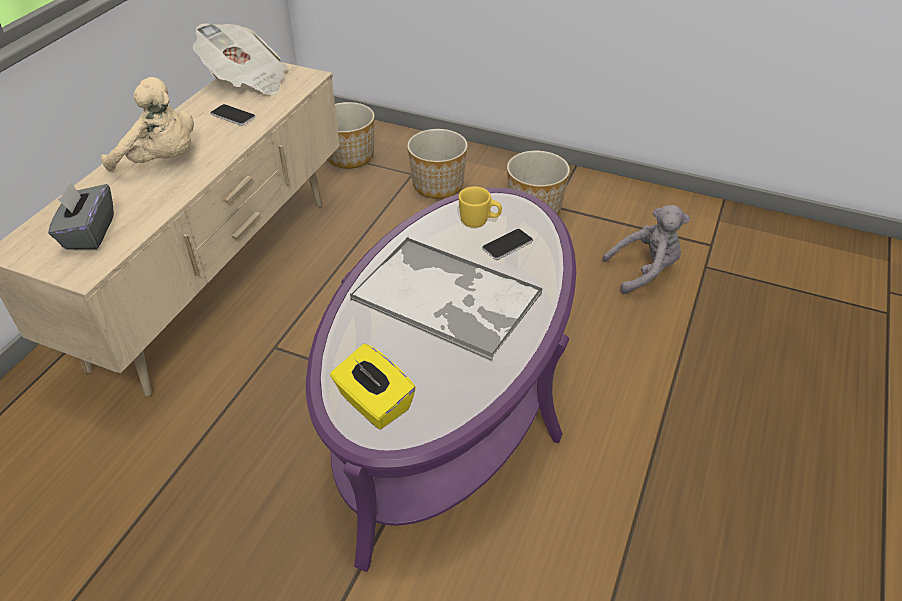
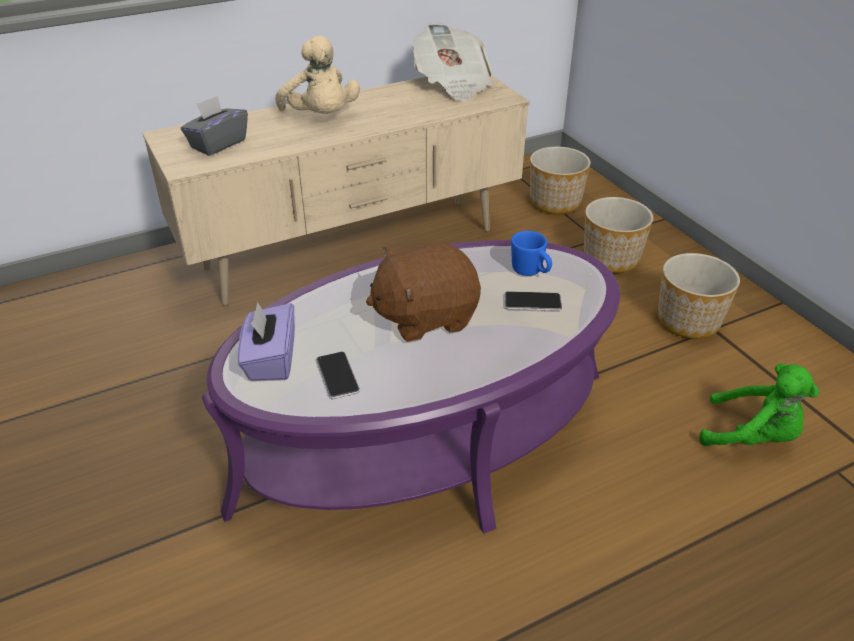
camera: 40 degrees right, 5 degrees down
phone [210,104,255,126] -> phone moved to [316,352,360,399]
yellow tissue box [330,344,416,429] -> purple tissue box [237,302,295,381]
tray [350,237,543,361] -> brown plush toy [366,242,481,342]
yellow mug [458,186,502,228] -> blue mug [511,231,552,276]
grey plush toy [602,205,690,294] -> green plush toy [699,363,819,446]

